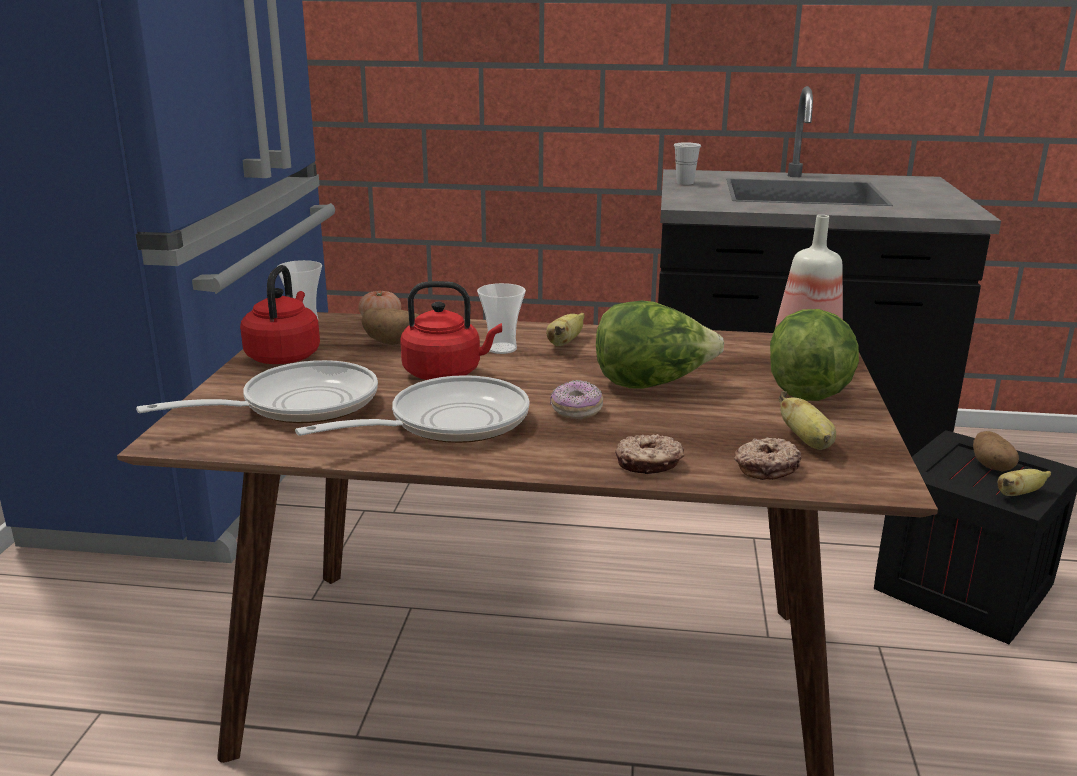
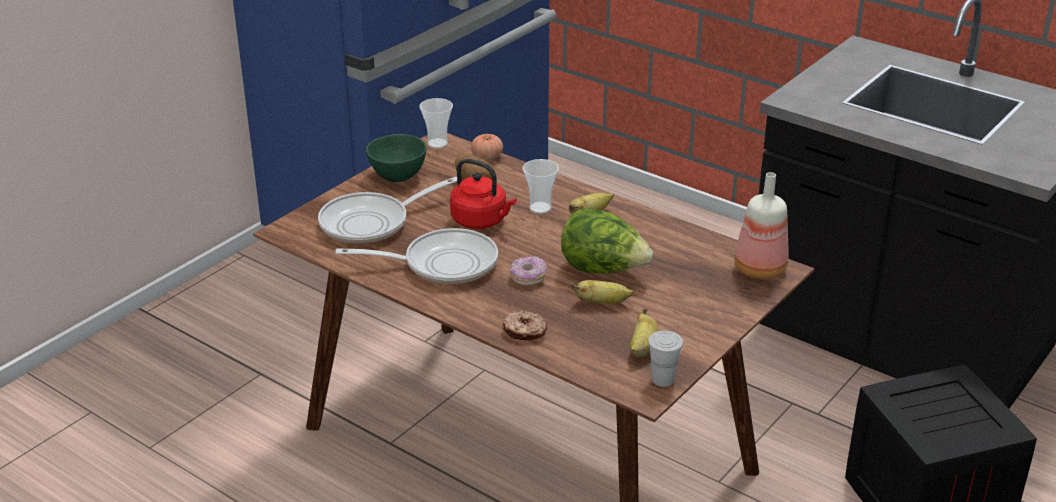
camera: 30 degrees right, 10 degrees up
frying pan [136,360,378,423] -> frying pan turned 150 degrees clockwise [318,177,457,244]
red kettle [240,265,320,364] -> green bowl [366,134,426,182]
white cup [674,142,701,185] -> white cup moved to [648,331,683,387]
donut [734,438,801,480] -> none
lettuce [770,309,859,401] -> none
potato [973,431,1019,471] -> none
banana [997,469,1051,496] -> banana moved to [572,280,634,304]

